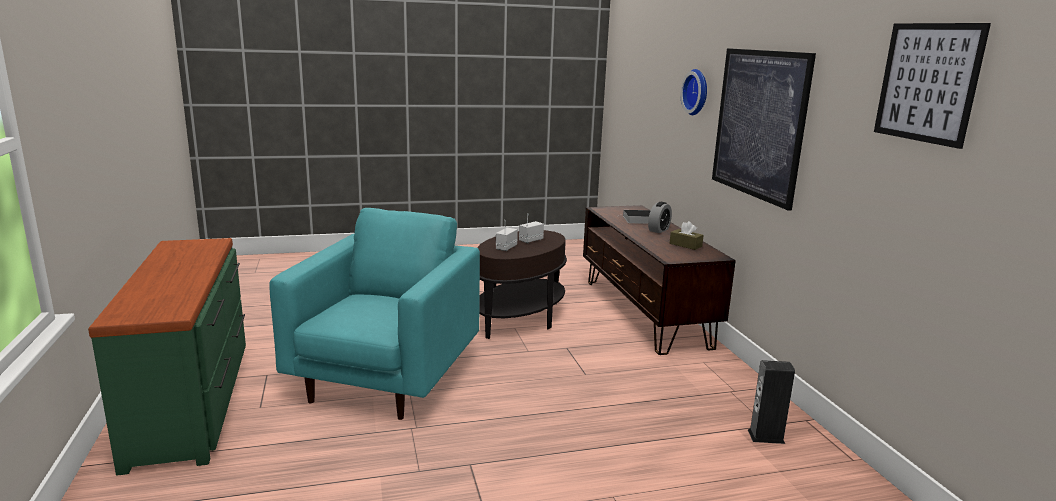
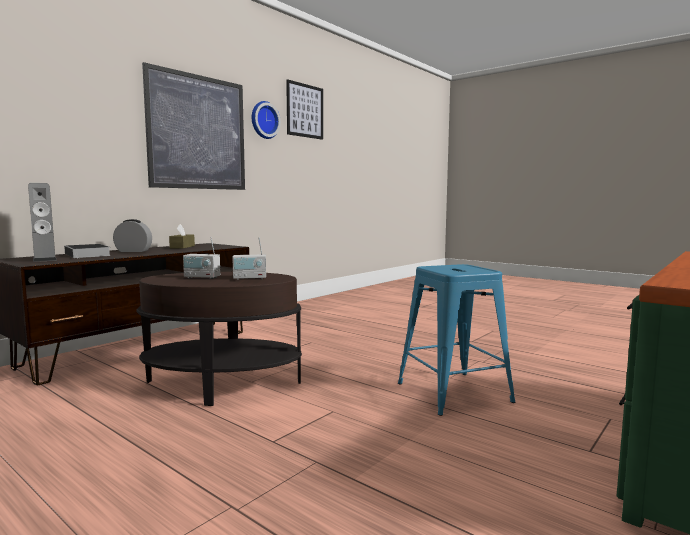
camera: 125 degrees left, 10 degrees down
turquoise armchair [269,208,480,420] -> blue stool [398,264,515,416]
wall clock [680,69,707,115] -> wall clock moved to [252,101,281,139]
speaker [748,360,795,444] -> speaker moved to [28,183,57,262]

